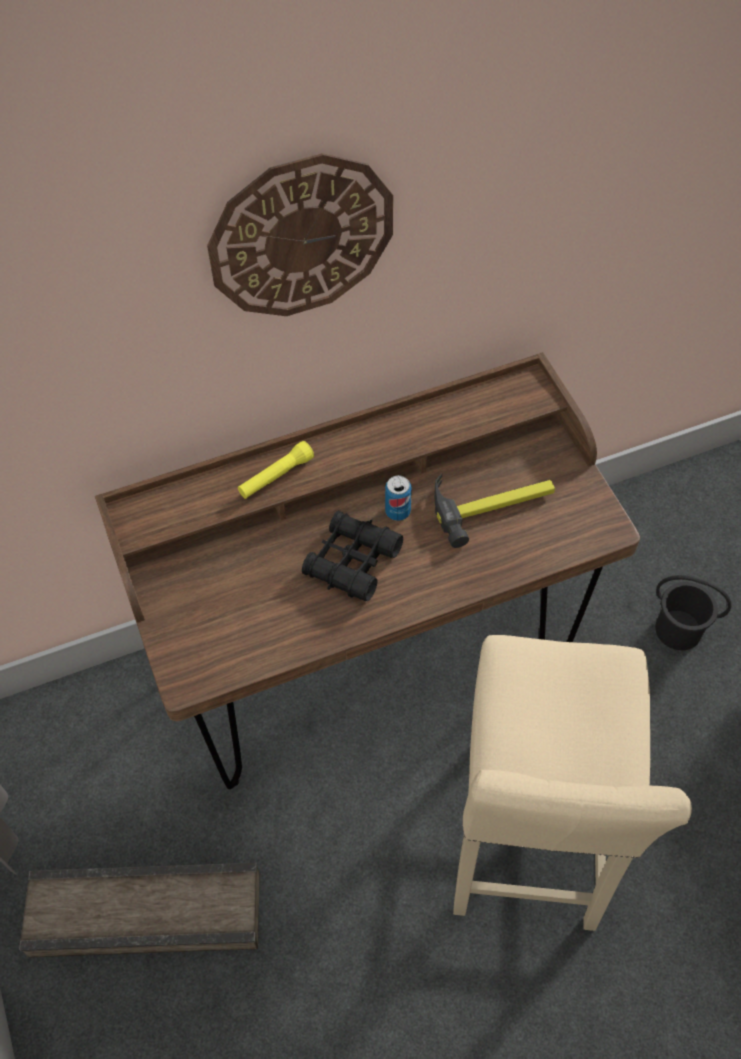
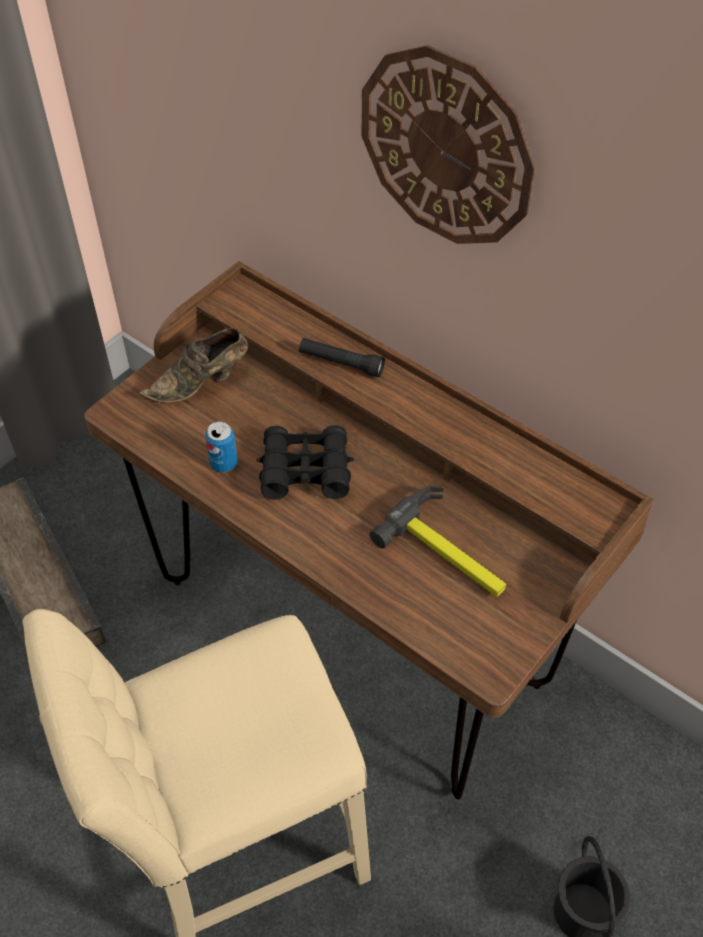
camera: 60 degrees right, 5 degrees down
yellow flashlight [238,441,314,499] -> black flashlight [299,338,385,377]
can [385,475,412,521] -> can moved to [205,422,238,472]
none -> brown shoe [139,328,248,403]

